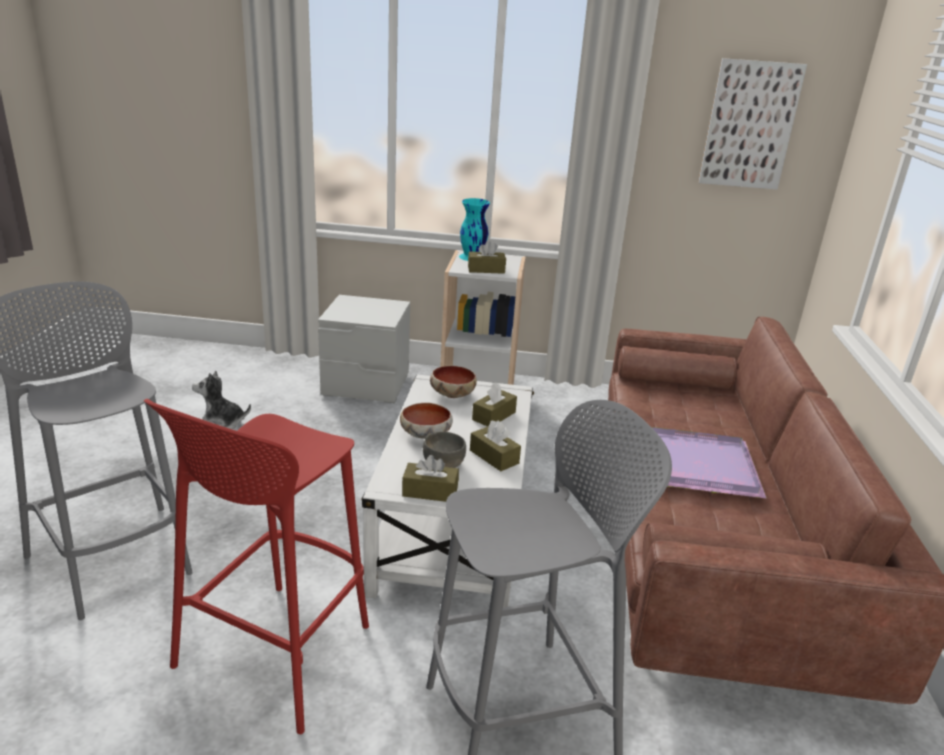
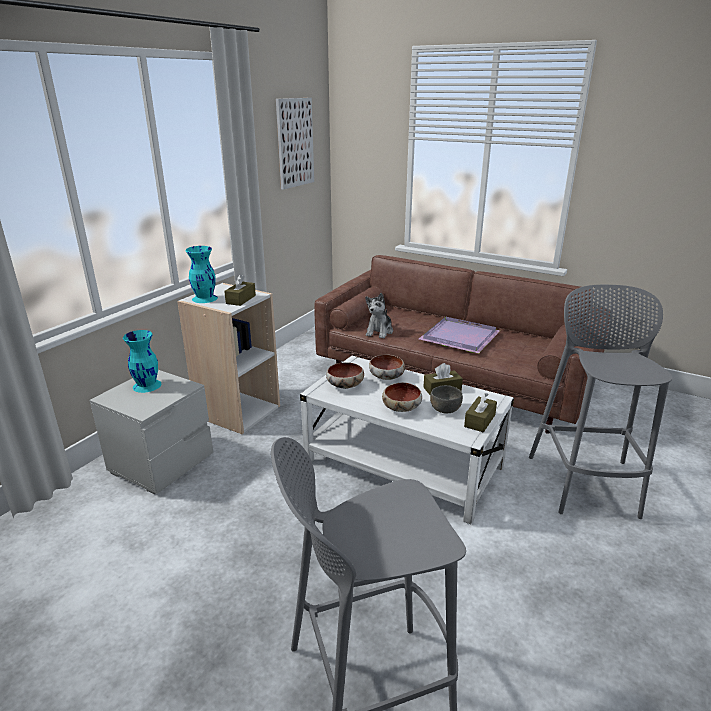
camera: 65 degrees left, 0 degrees up
red stool [144,399,369,734] -> none
plush toy [192,371,251,430] -> plush toy moved to [365,293,393,339]
brown tissue box [472,382,517,427] -> bowl [369,355,405,380]
none -> turquoise vase [123,330,161,393]

